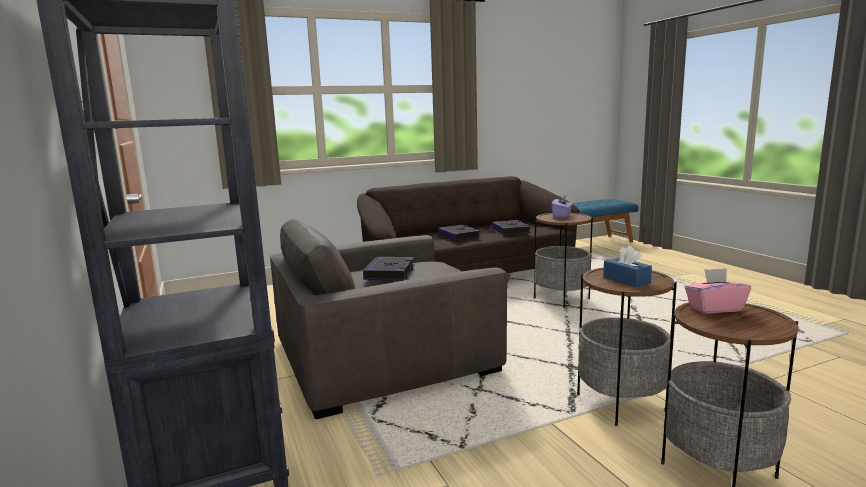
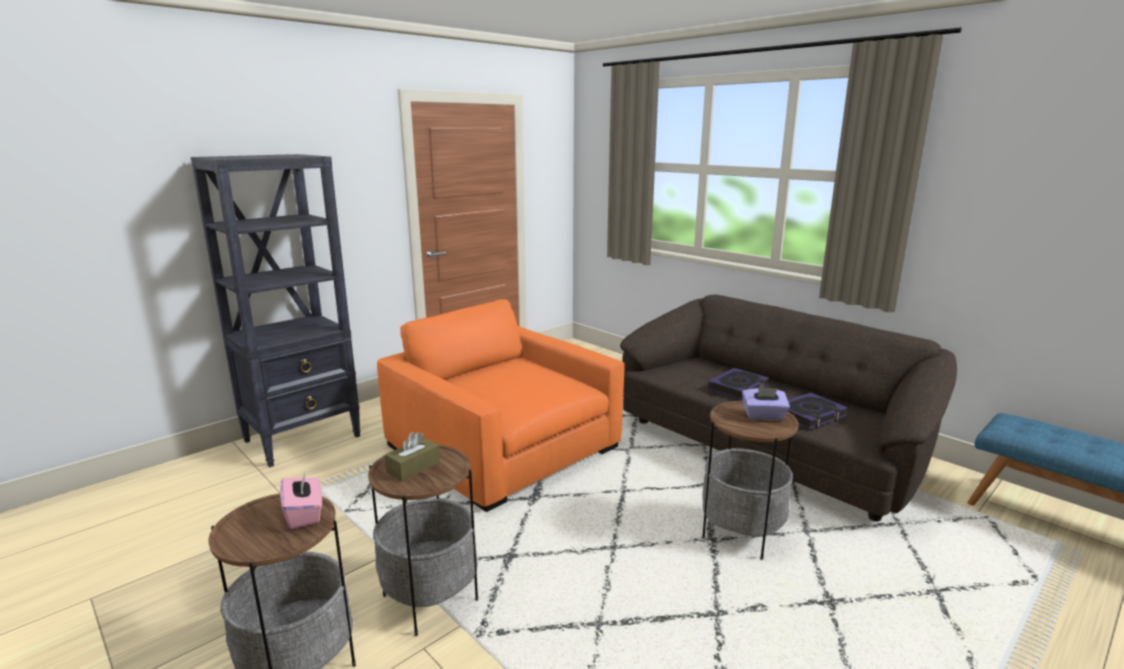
camera: 70 degrees right, 5 degrees up
grey armchair [270,219,507,419] -> orange armchair [377,299,625,512]
book [363,257,415,280] -> none
blue tissue box [603,246,652,287] -> brown tissue box [385,432,440,482]

